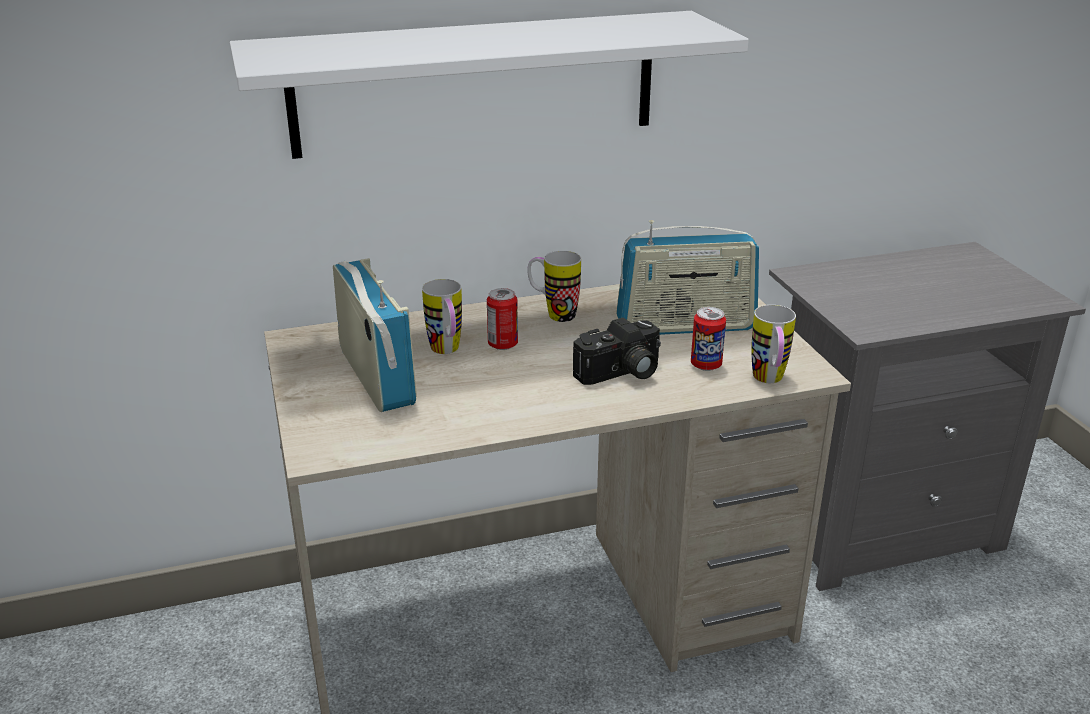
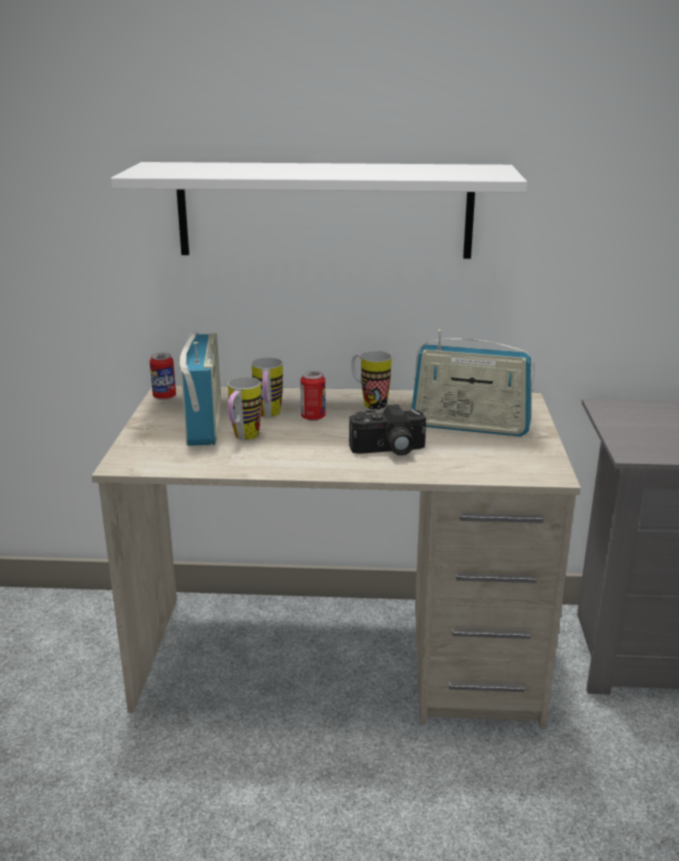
camera: 20 degrees right, 5 degrees down
can [691,307,726,371] -> can moved to [150,353,176,400]
mug [751,305,796,383] -> mug moved to [228,377,261,440]

